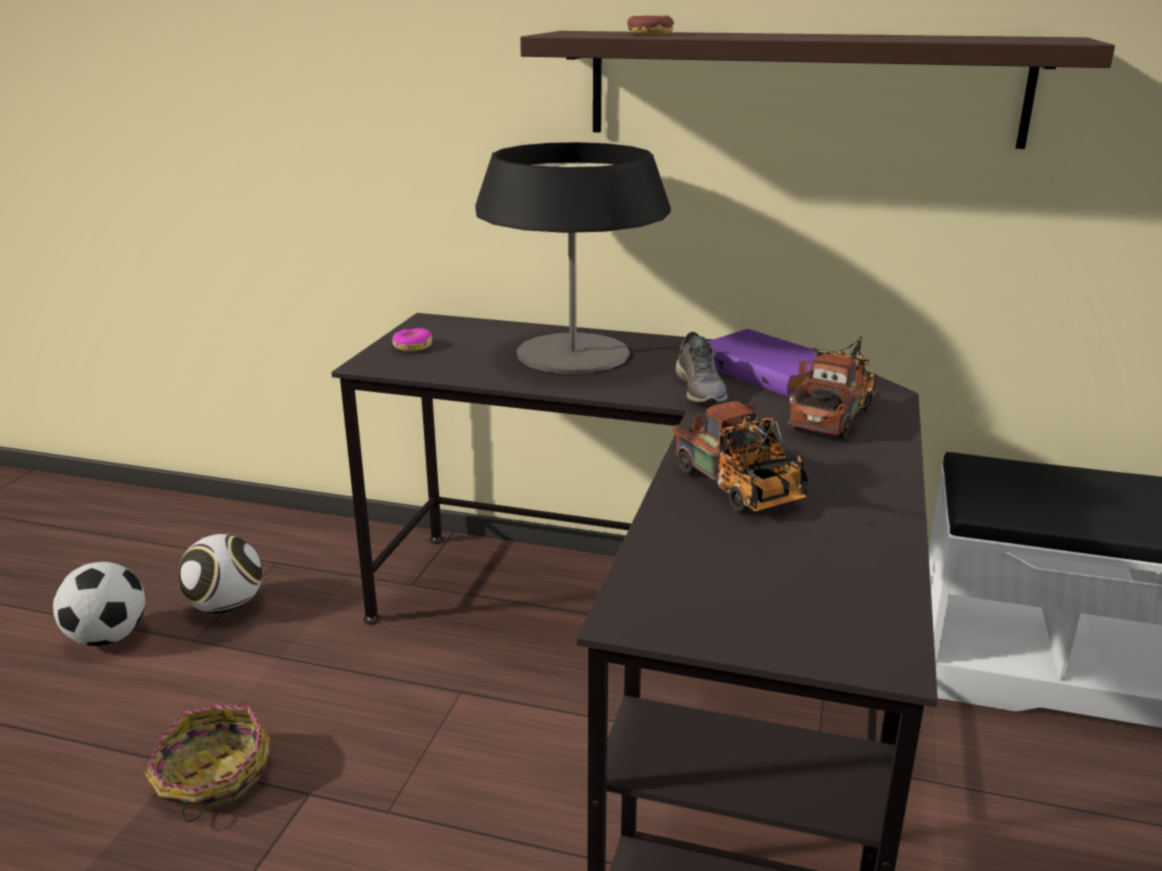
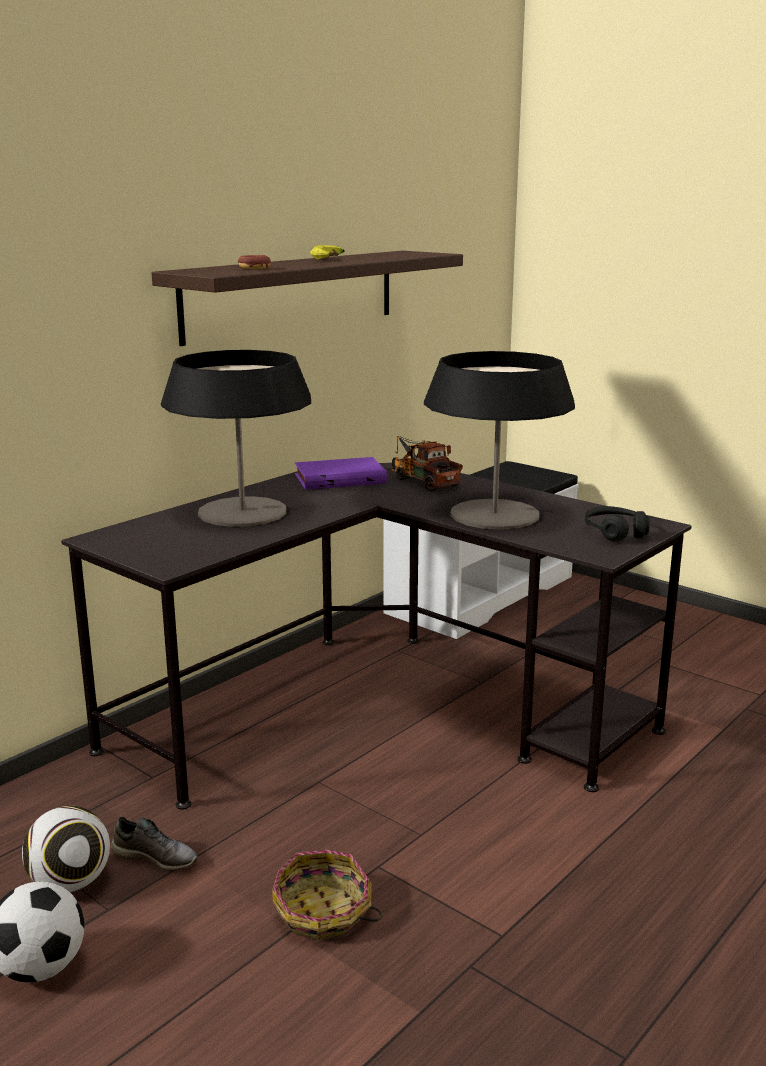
camera: 65 degrees left, 5 degrees down
donut [392,328,432,351] -> none
toy truck [673,401,808,512] -> table lamp [424,351,575,530]
grey shoe [675,332,728,403] -> grey shoe moved to [111,817,197,871]
none -> banana [310,245,344,260]
none -> black headphones [585,506,650,542]

